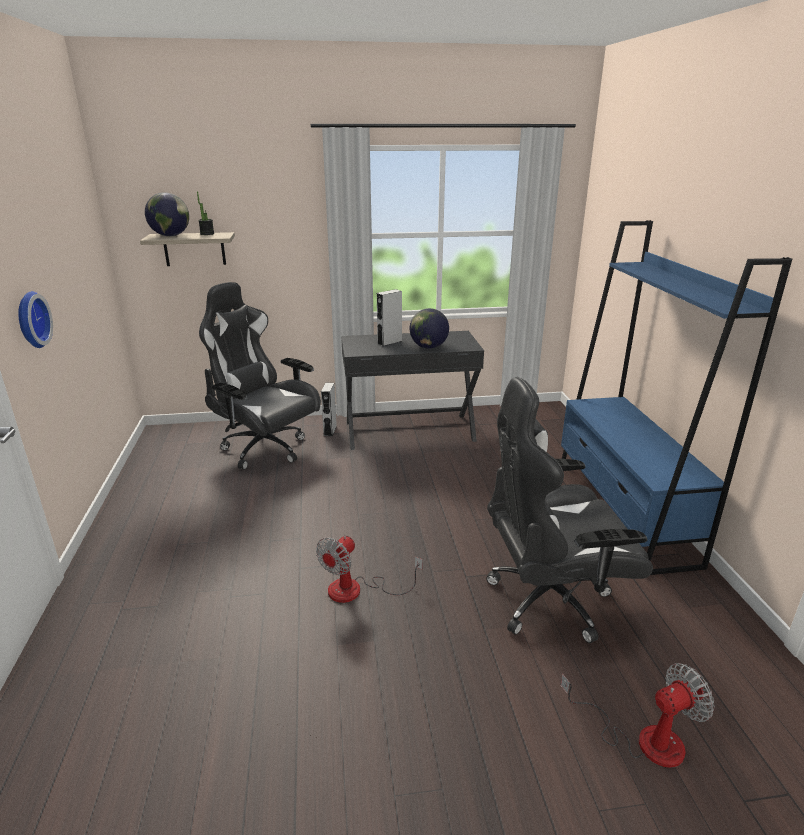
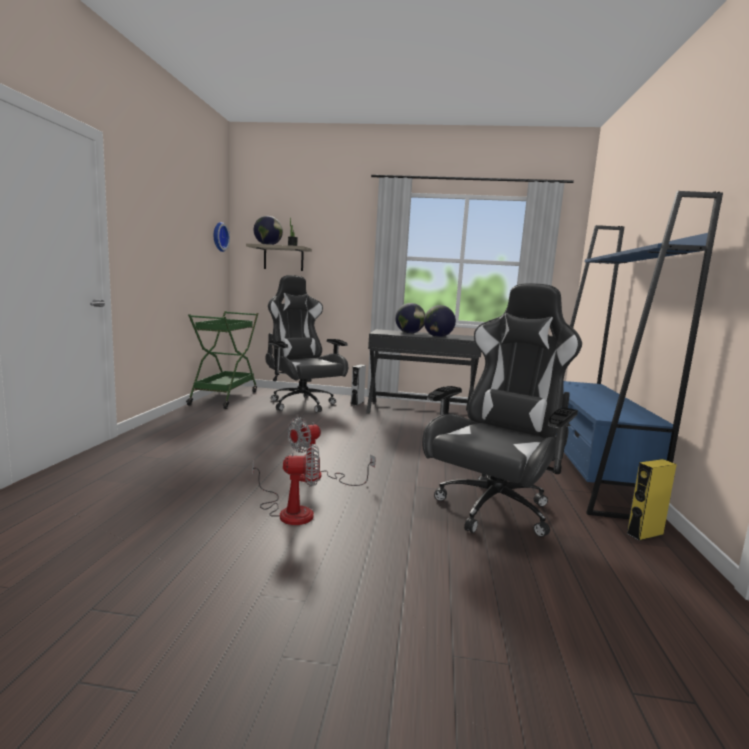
camera: 15 degrees right, 15 degrees down
wall clock [18,291,53,348] -> wall clock moved to [214,222,230,252]
grey speaker [377,289,402,346] -> globe [395,303,425,333]
black office chair [486,377,653,643] -> black office chair turned 120 degrees clockwise [422,283,582,537]
fan [561,663,714,768] -> fan moved to [252,444,320,525]
none -> green cart [186,311,258,409]
none -> yellow speaker [626,459,677,541]

